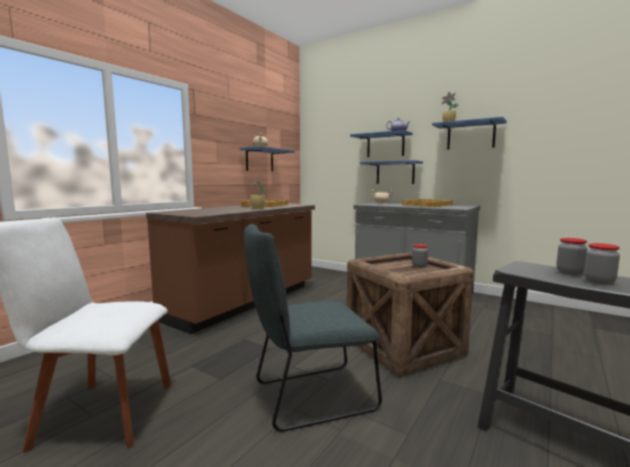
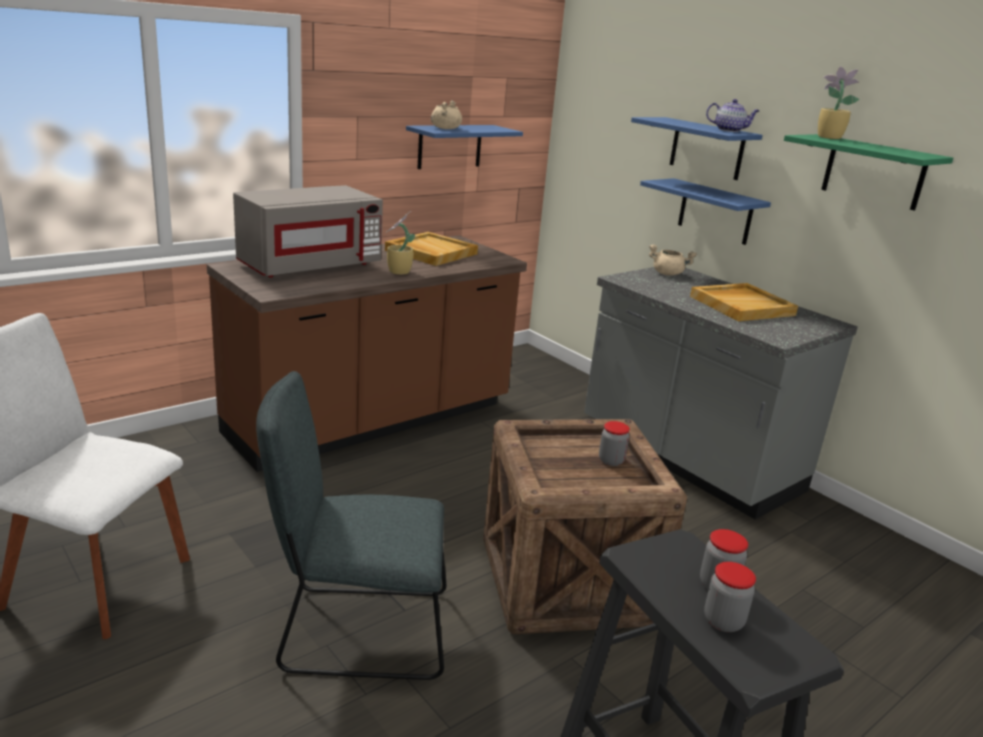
camera: 15 degrees right, 15 degrees up
blue shelf [432,117,507,150] -> green shelf [784,134,953,210]
none -> grey microwave [233,185,383,277]

